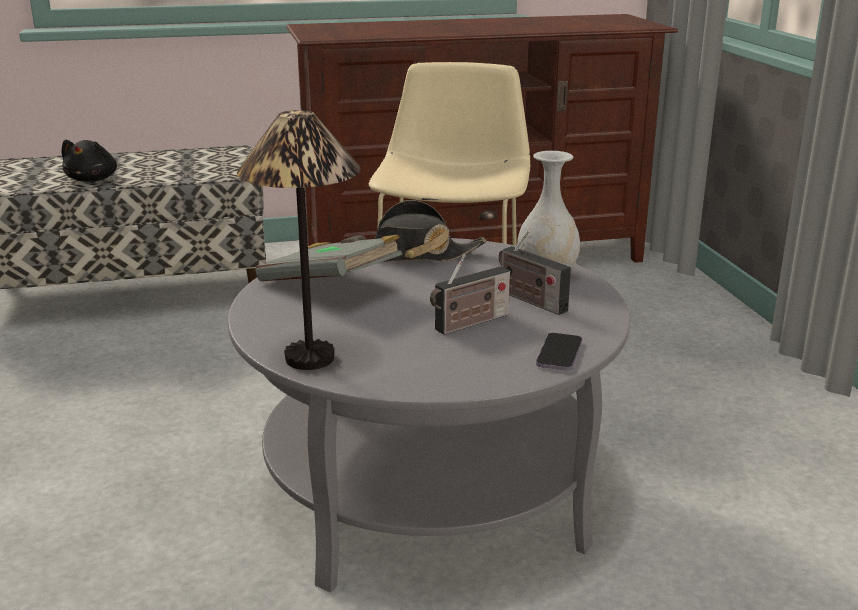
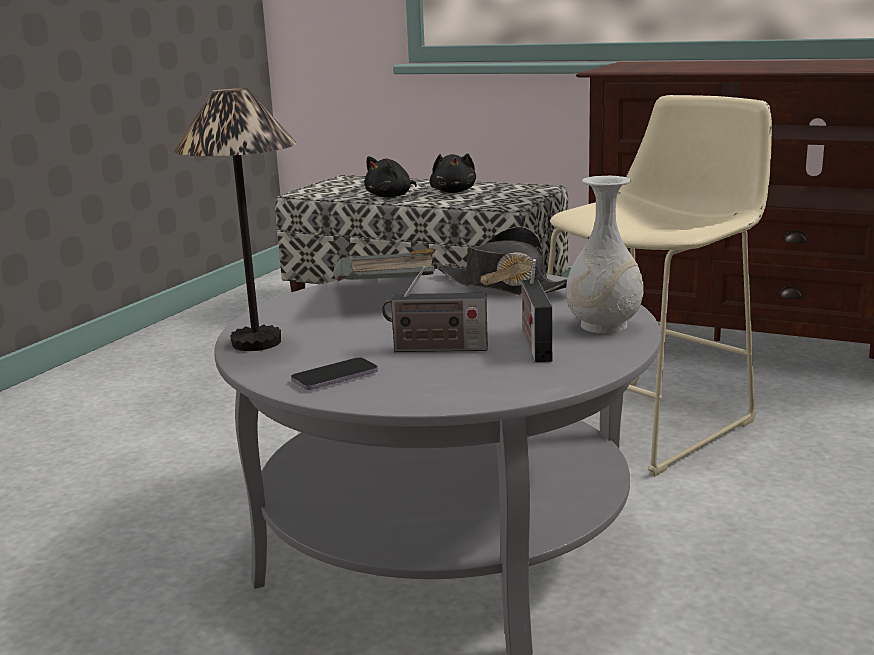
camera: 40 degrees right, 5 degrees down
phone [536,333,582,371] -> phone moved to [291,357,378,390]
none -> black plush toy [429,153,476,193]

